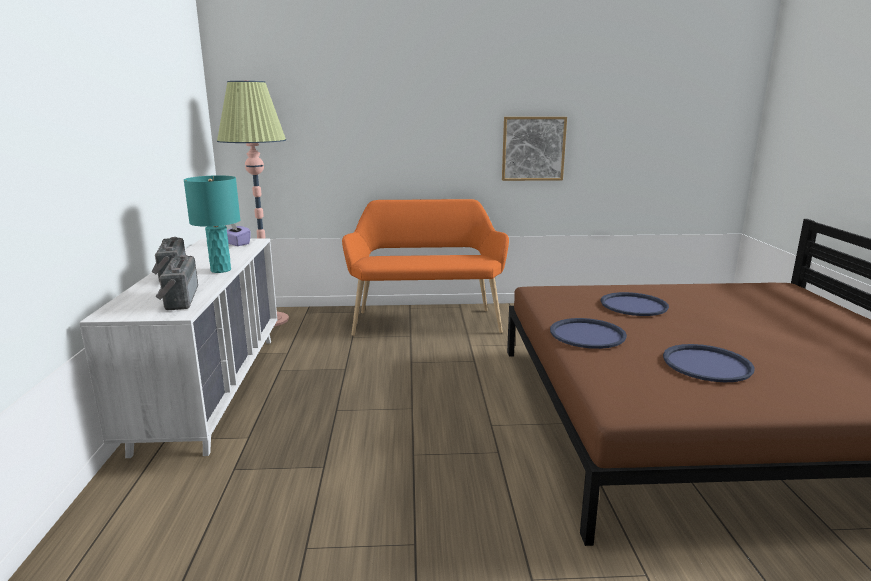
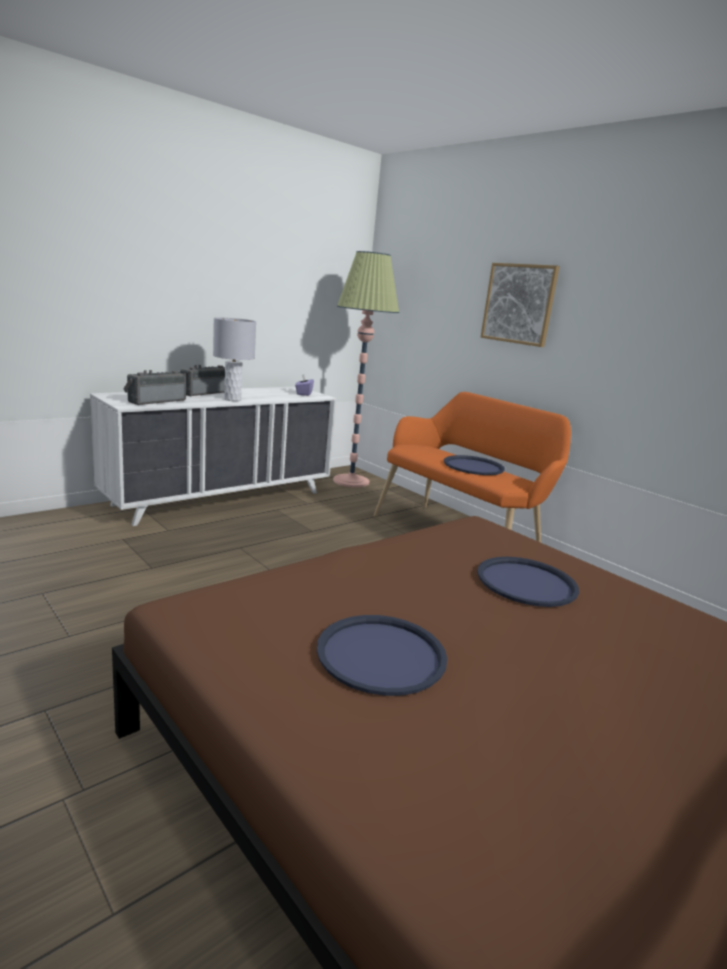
camera: 50 degrees right, 0 degrees up
turquoise table lamp [184,175,240,273] -> grey table lamp [213,317,256,401]
picture [502,117,567,181] -> picture moved to [481,263,560,347]
blue tray [550,318,627,349] -> blue tray moved to [444,455,505,475]

